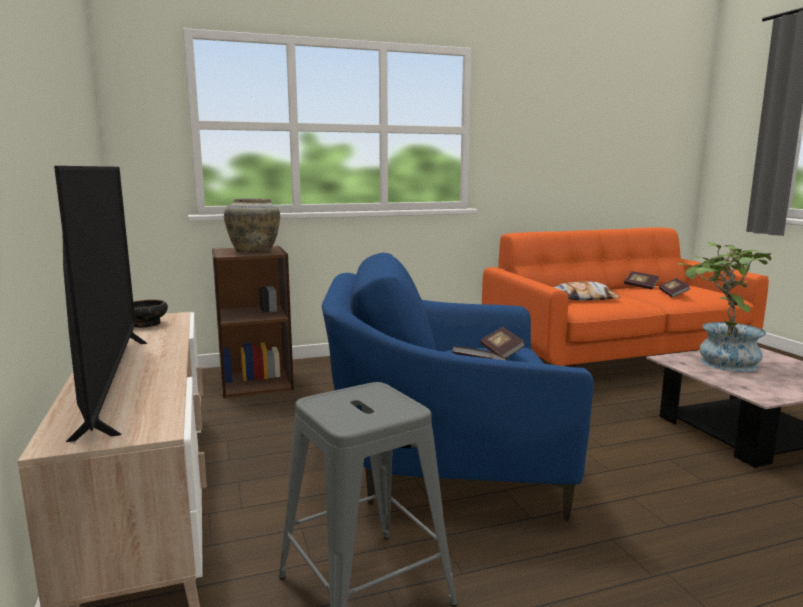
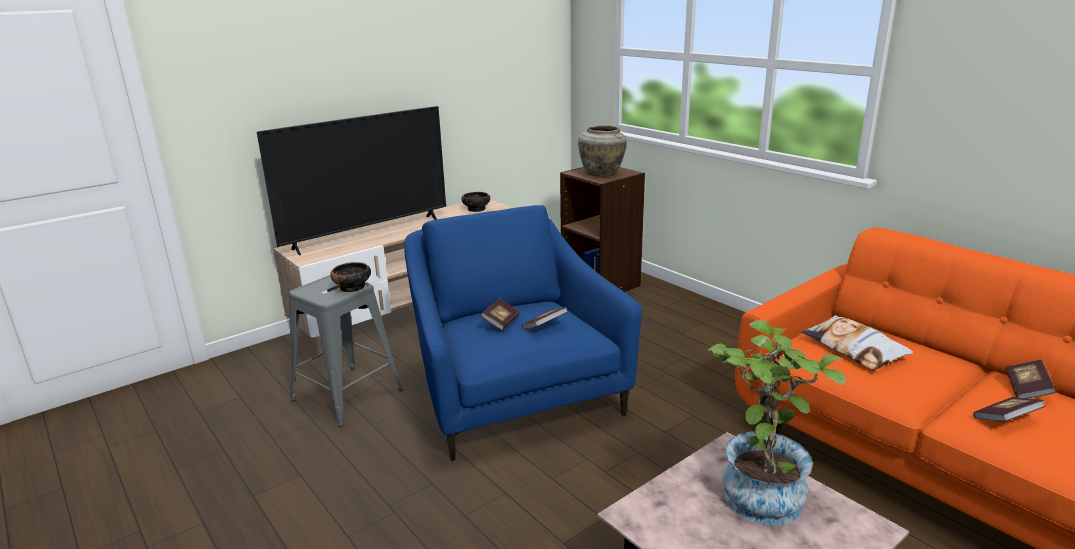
camera: 70 degrees right, 10 degrees up
none -> bowl [330,262,371,292]

